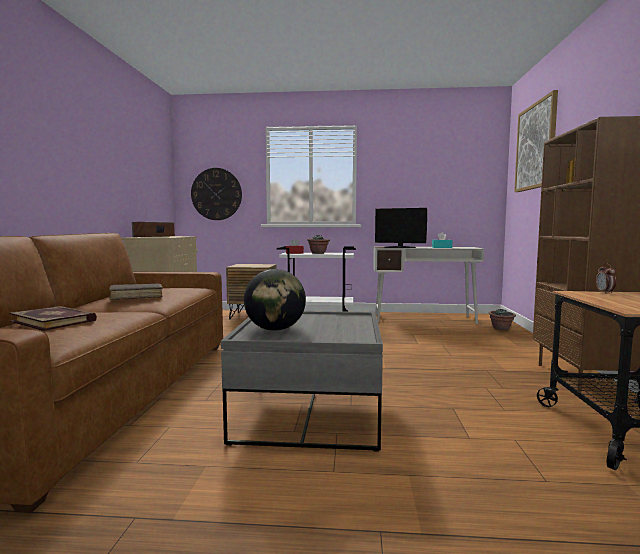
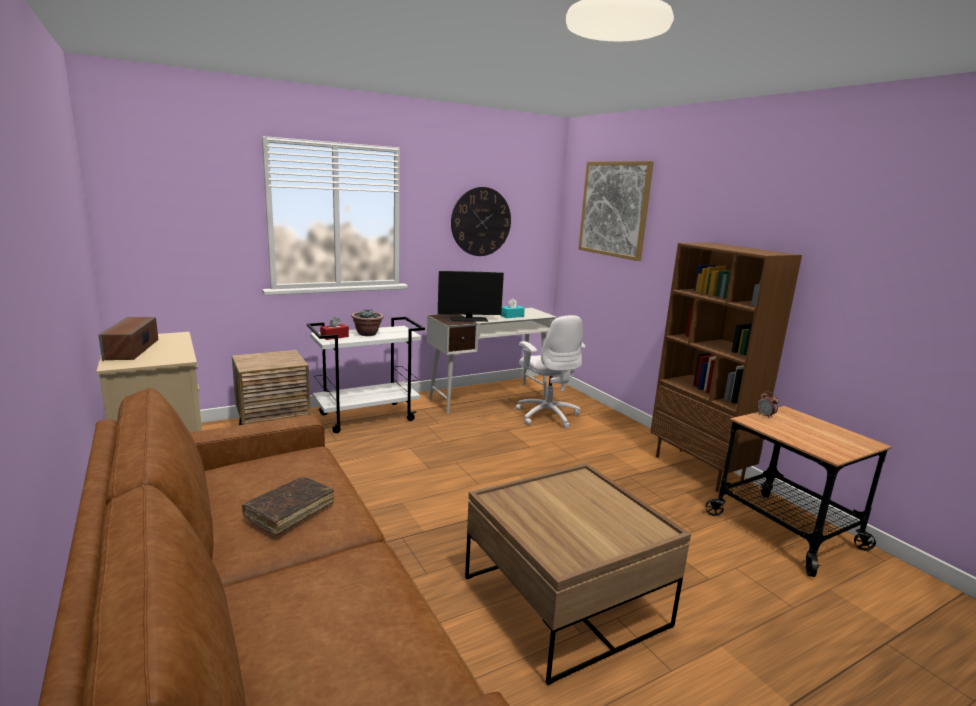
camera: 35 degrees left, 10 degrees up
book [9,306,97,331] -> none
wall clock [191,168,242,220] -> wall clock moved to [451,187,511,256]
grey coffee table [221,311,383,452] -> brown coffee table [465,463,691,685]
globe [244,269,306,331] -> none
potted plant [489,308,516,330] -> none
none -> white office chair [516,315,585,429]

